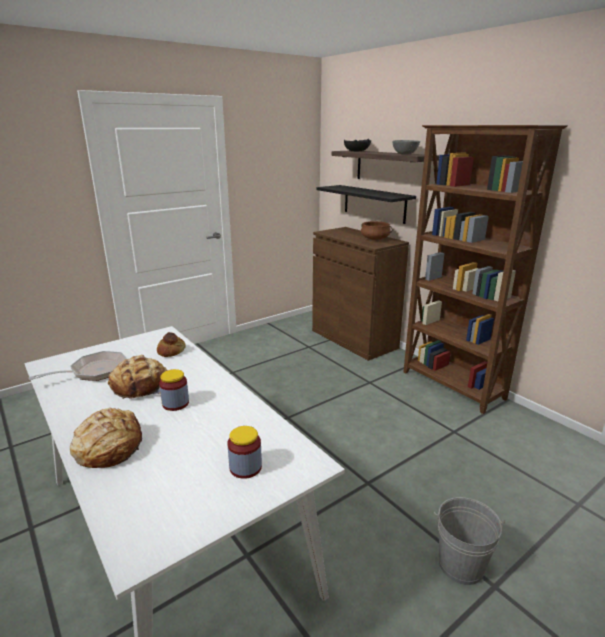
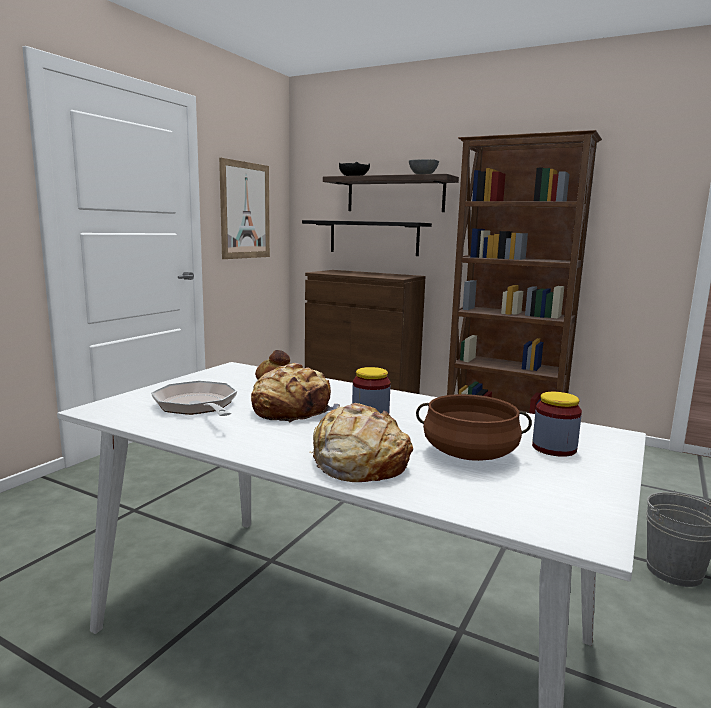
camera: 25 degrees left, 10 degrees down
frying pan [29,351,127,381] -> frying pan turned 60 degrees counterclockwise [151,381,237,416]
brown cooking pot [361,221,392,240] -> brown cooking pot moved to [416,394,532,461]
none -> picture [219,158,270,259]

